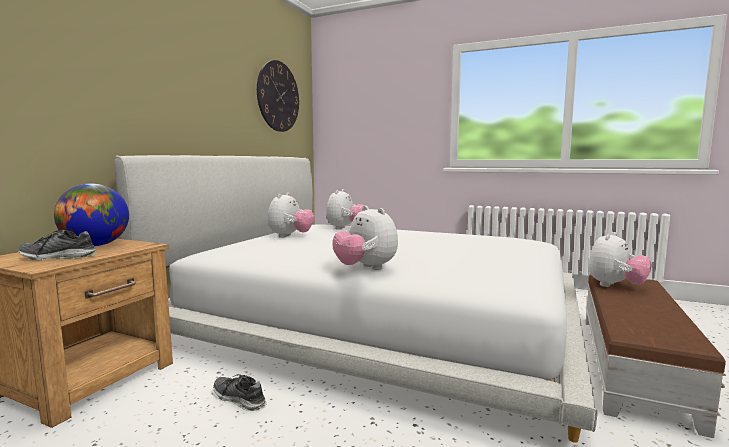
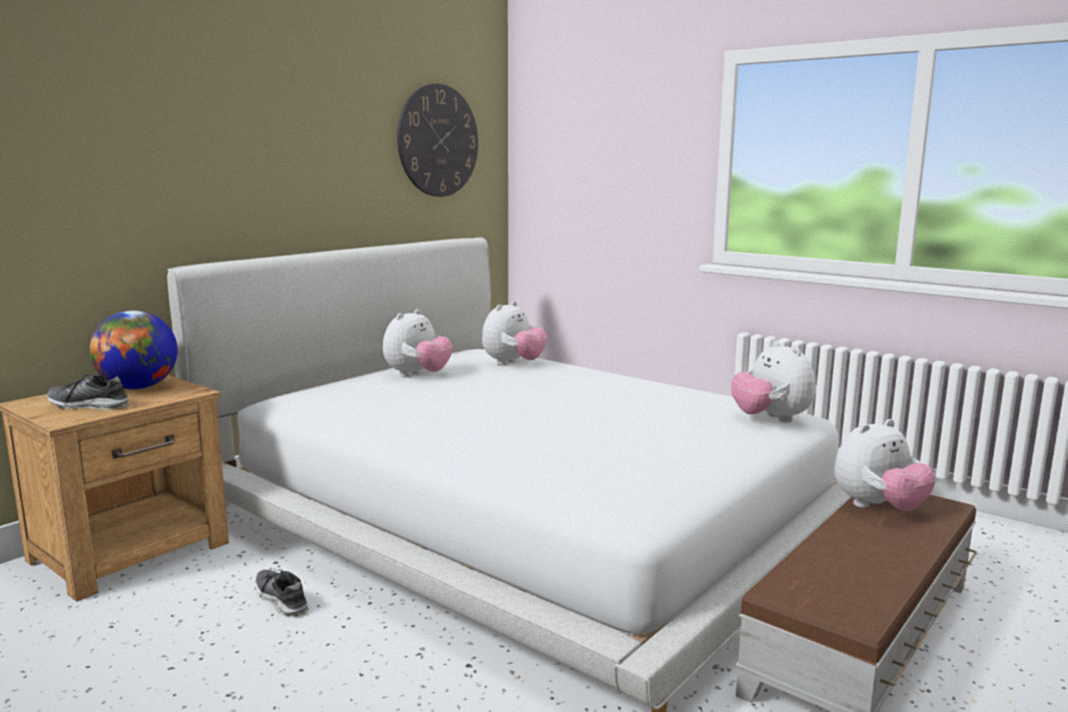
camera: 15 degrees right, 5 degrees up
plush toy [332,206,398,270] -> plush toy moved to [731,341,815,422]

